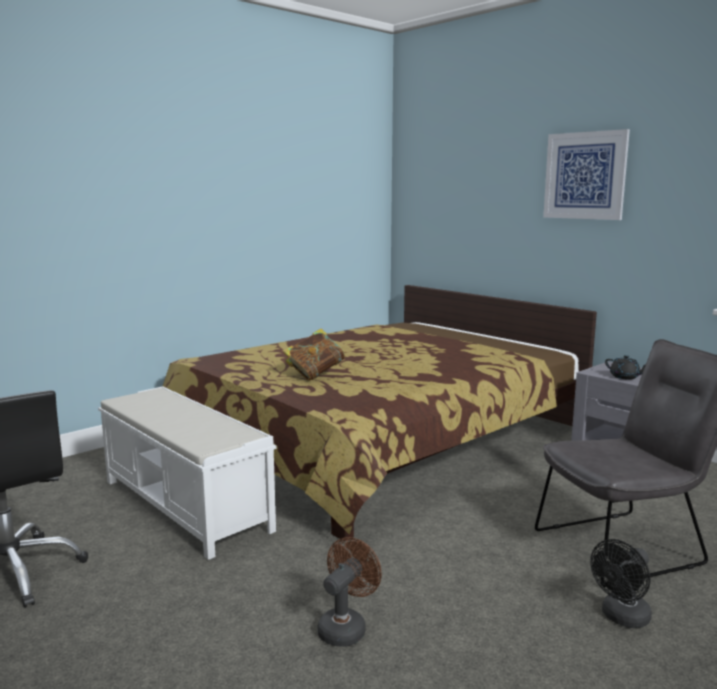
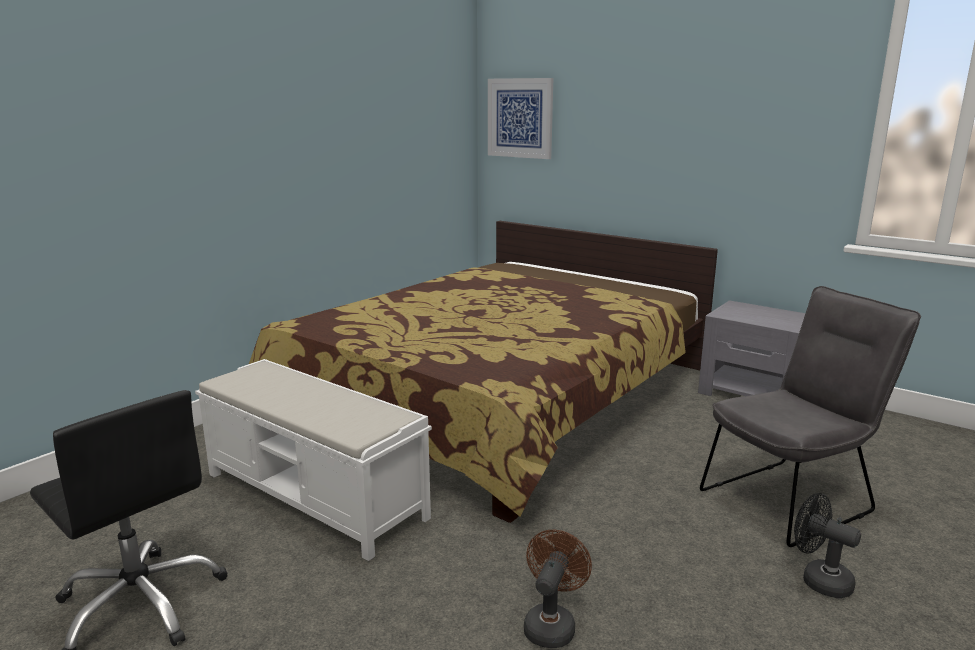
camera: 10 degrees left, 5 degrees up
book [283,329,345,381] -> none
picture [543,129,630,220] -> picture moved to [488,78,553,159]
black fan [590,539,652,628] -> black fan turned 90 degrees clockwise [794,493,861,598]
black teapot [605,355,646,379] -> none

